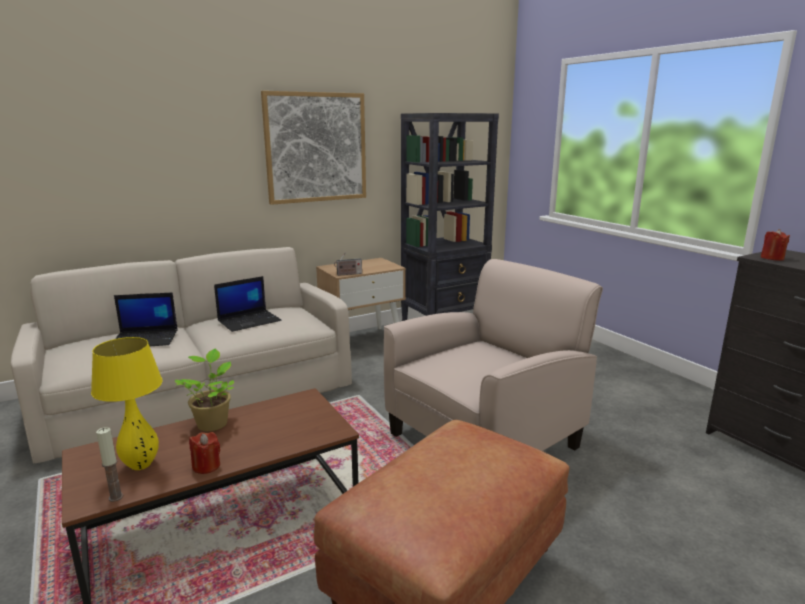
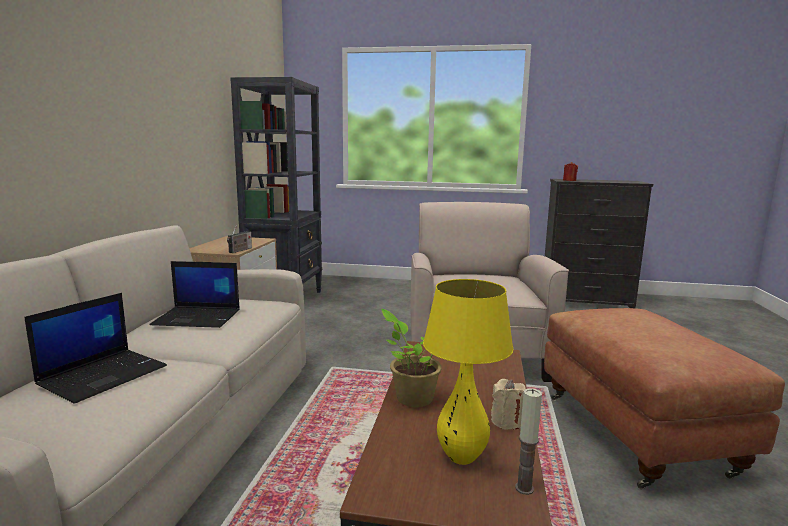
camera: 50 degrees left, 5 degrees down
red candle [189,432,220,474] -> beige candle [491,379,526,430]
laptop [214,276,281,332] -> laptop turned 90 degrees clockwise [149,261,240,328]
picture [261,91,366,205] -> none

